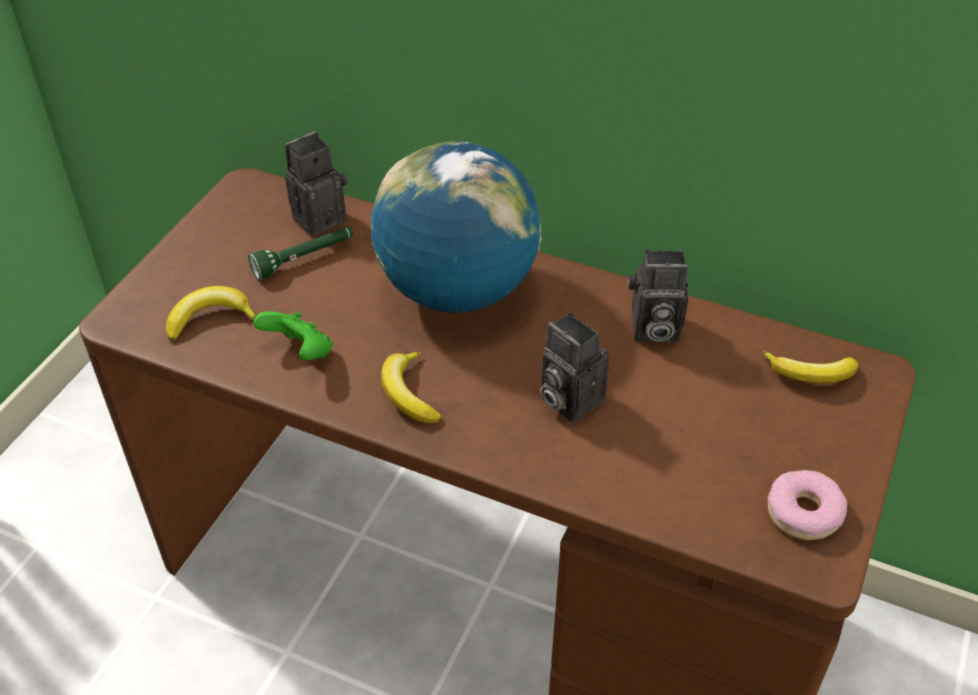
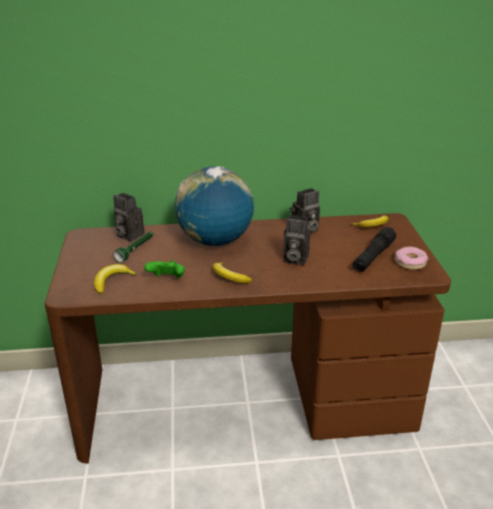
camera: 30 degrees left, 15 degrees down
camera [285,131,347,236] -> camera turned 75 degrees counterclockwise [113,193,145,241]
none -> black flashlight [352,227,396,272]

